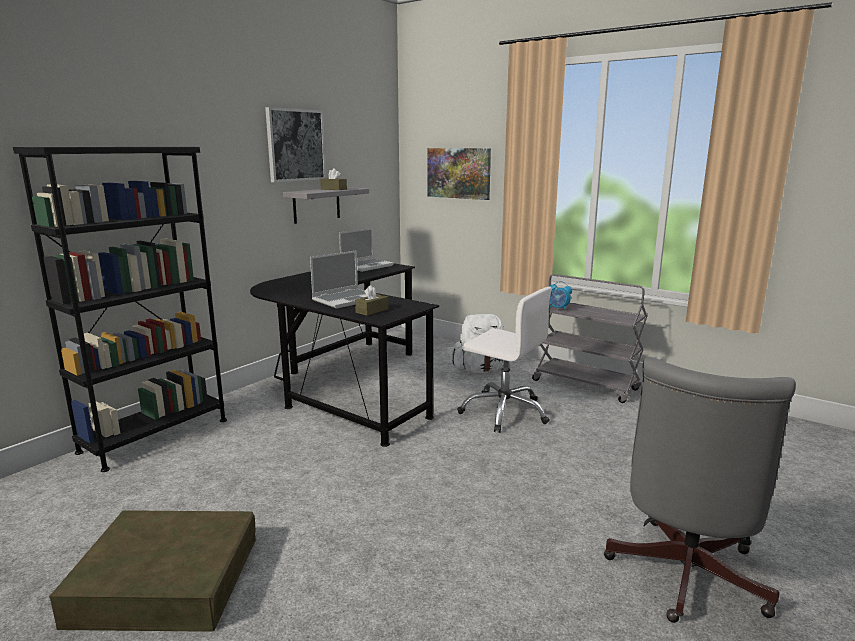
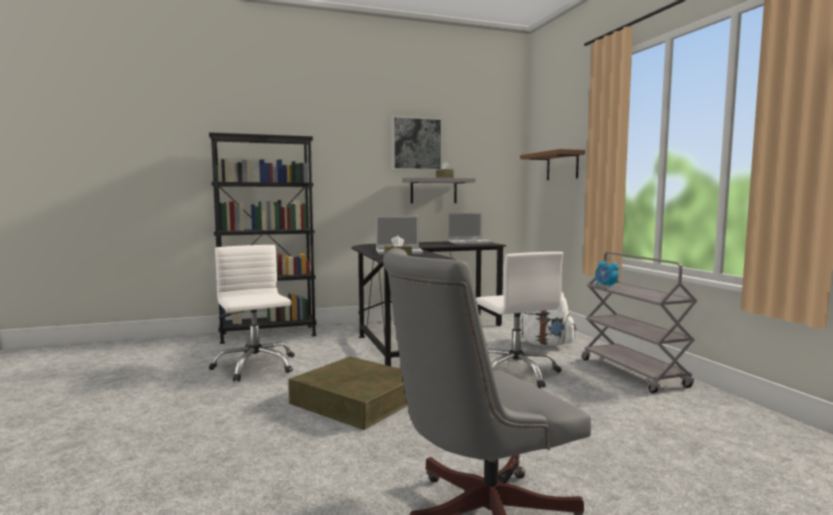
camera: 35 degrees right, 10 degrees down
brown storage box [49,510,256,632] -> brown storage box moved to [289,356,407,430]
picture [428,148,491,200] -> brown shelf [520,149,585,180]
none -> white office chair [209,245,295,382]

